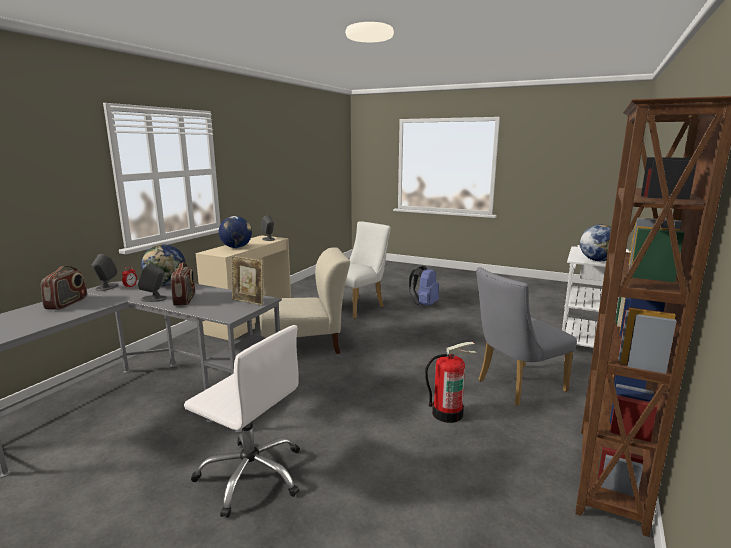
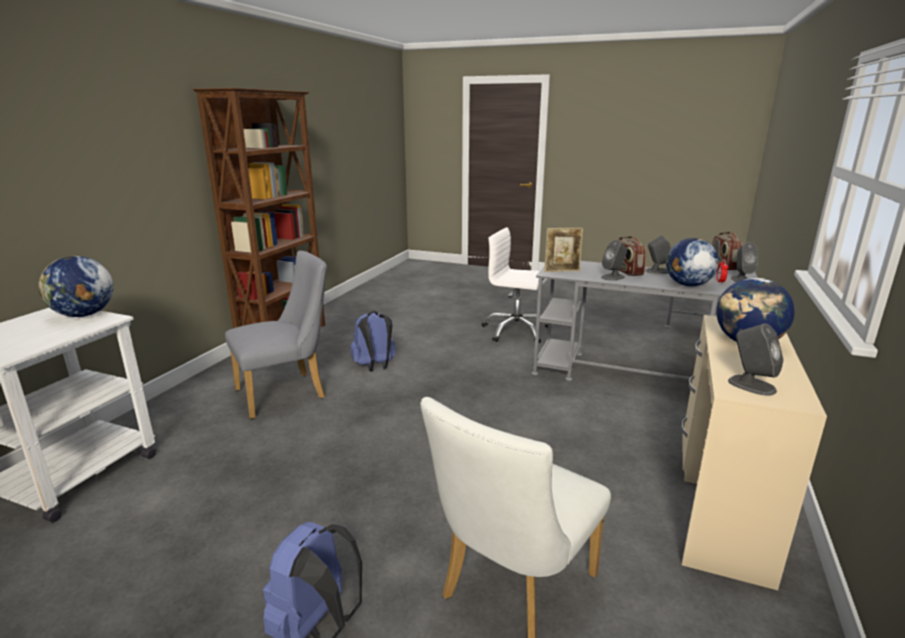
camera: 175 degrees right, 5 degrees up
picture frame [232,256,264,306] -> picture frame turned 150 degrees clockwise [545,228,583,272]
beige chair [259,247,350,354] -> none
fire extinguisher [425,342,477,423] -> blue backpack [351,311,395,372]
none -> grey speaker [601,240,627,281]

